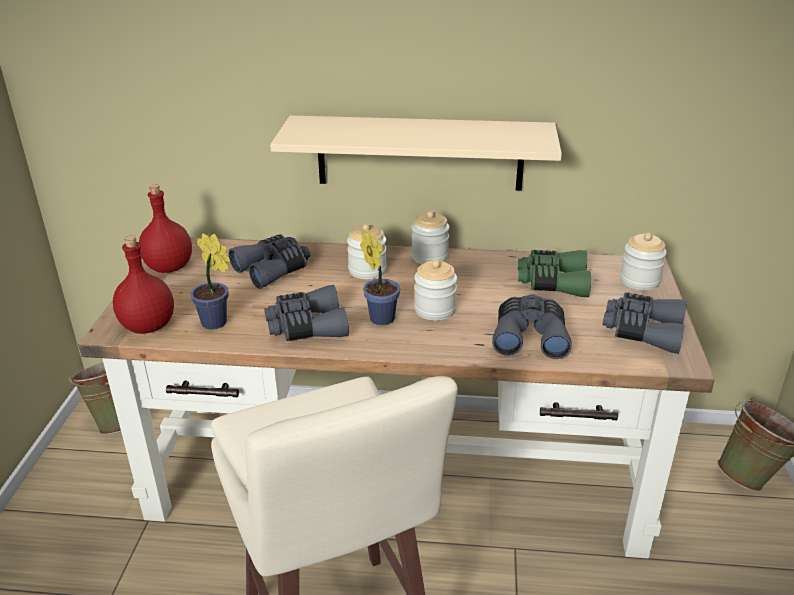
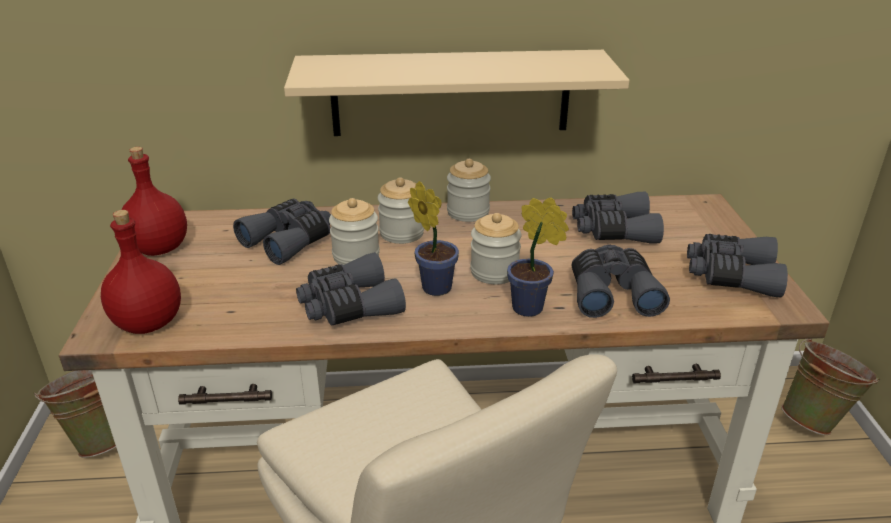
camera: 10 degrees left, 0 degrees up
potted plant [190,234,230,329] -> potted plant moved to [507,197,569,317]
green binoculars [518,250,591,297] -> grey binoculars [572,192,664,244]
jar [620,233,667,290] -> jar moved to [329,198,380,265]

